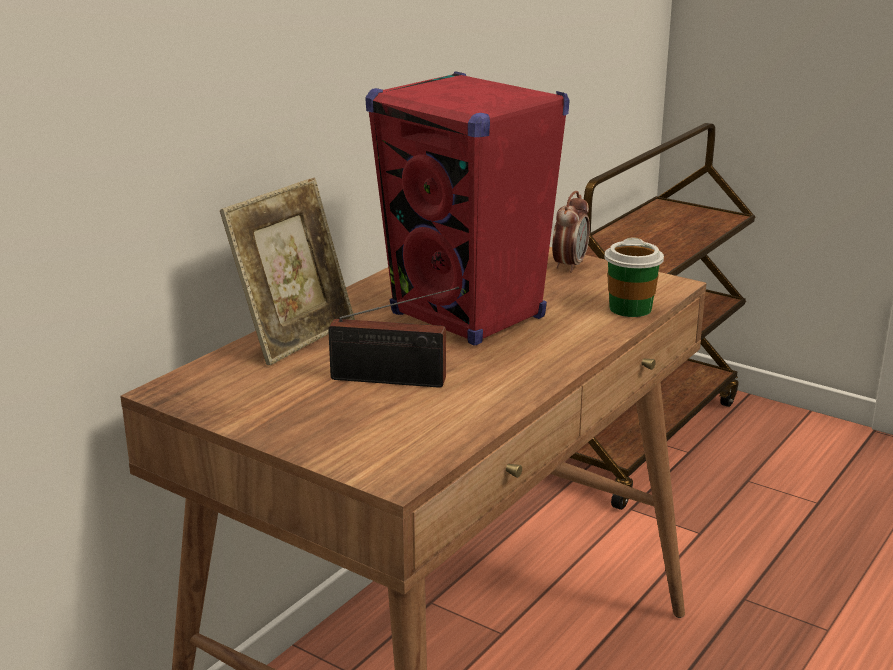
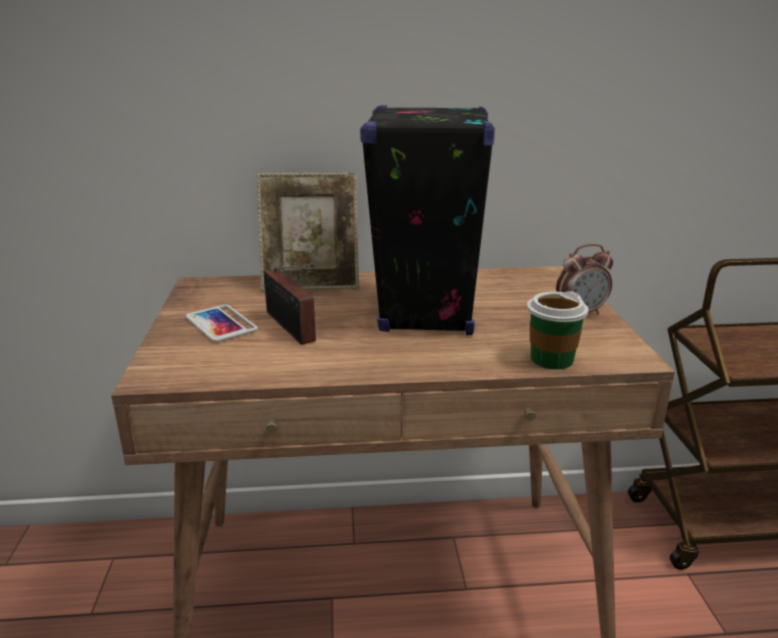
camera: 50 degrees right, 0 degrees up
red speaker [365,71,570,346] -> black speaker [360,105,495,336]
none -> phone [186,305,258,342]

